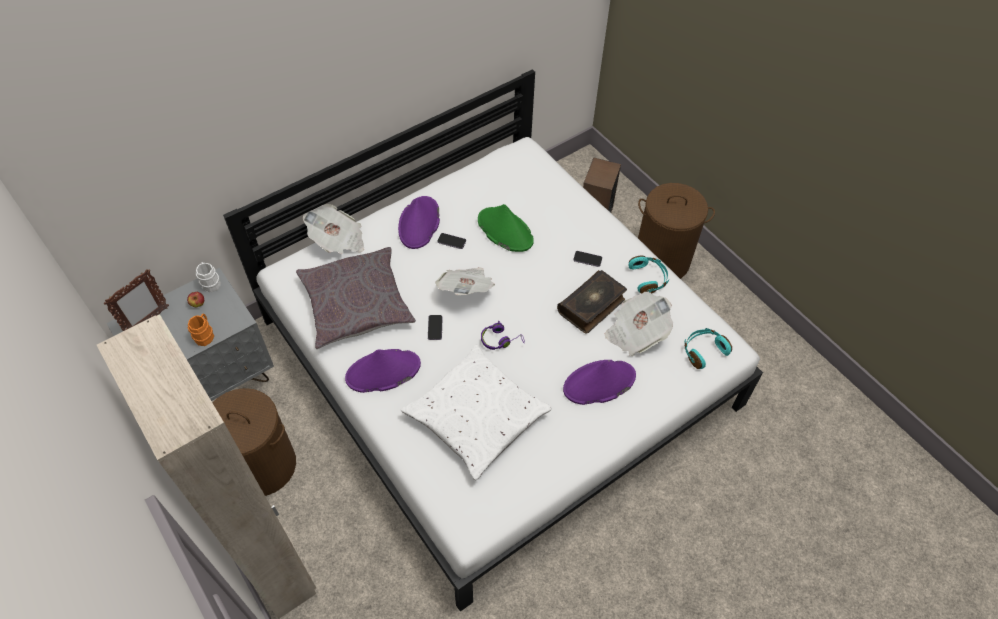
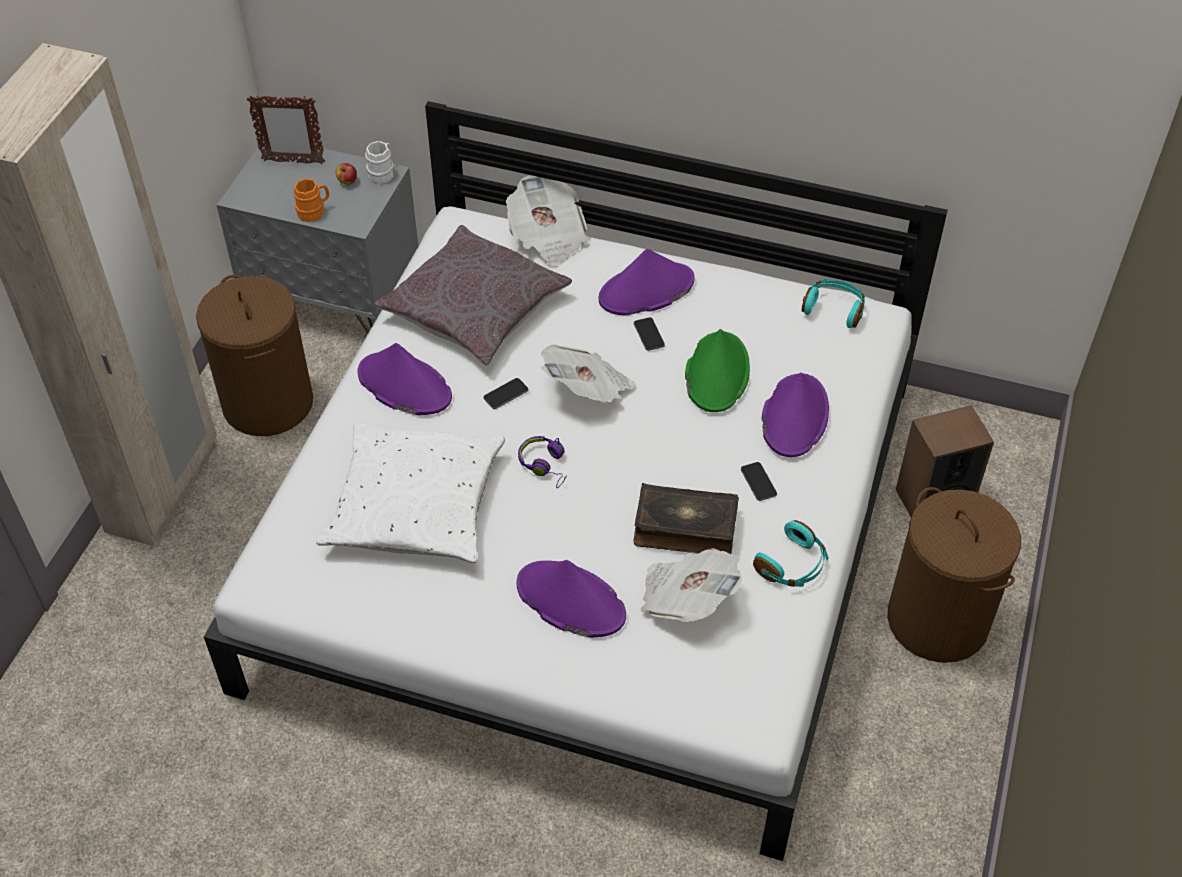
camera: 55 degrees right, 5 degrees down
turquoise headphones [685,328,732,369] -> turquoise headphones moved to [802,279,865,328]
none -> purple hat [762,373,829,457]

